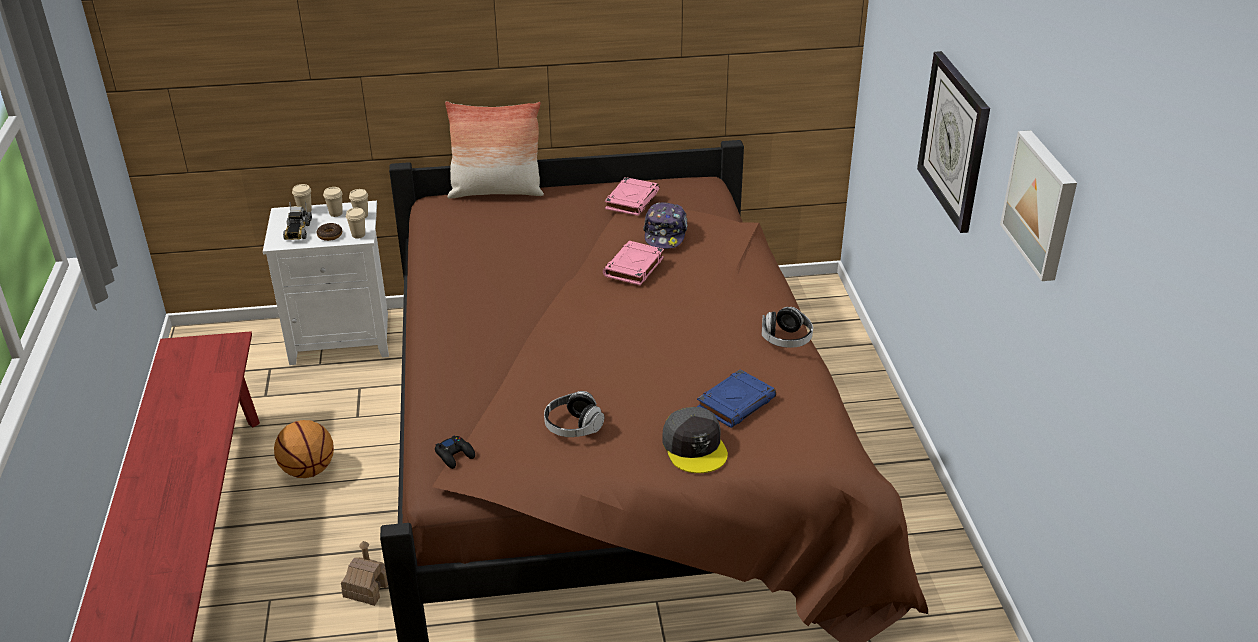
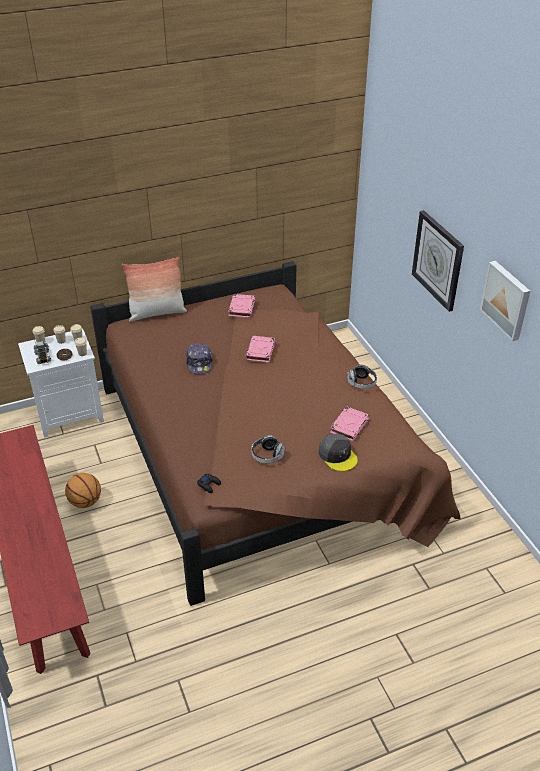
camera: 15 degrees left, 5 degrees up
toy house [341,541,388,606] -> none
cap [643,202,688,249] -> cap moved to [186,343,213,374]
blue book [697,369,776,428] -> pink book [330,406,370,441]

